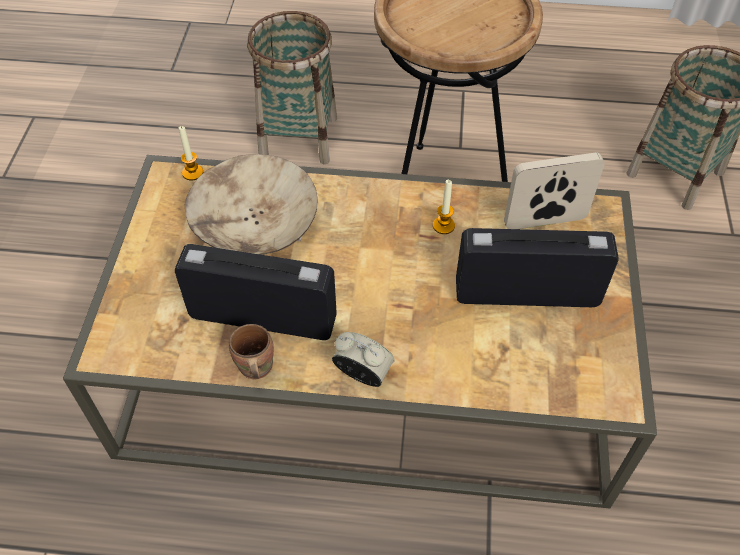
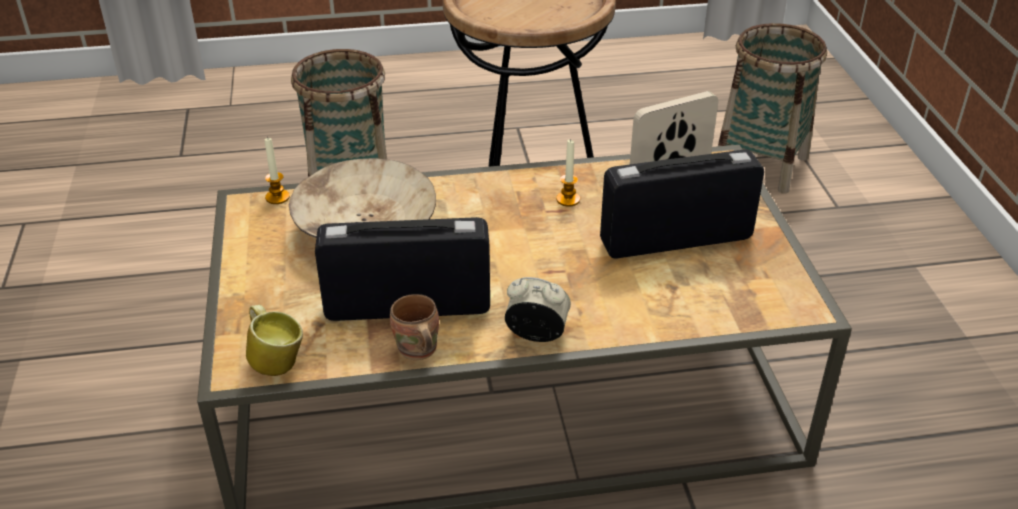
camera: 15 degrees left, 15 degrees down
none -> mug [246,305,303,376]

